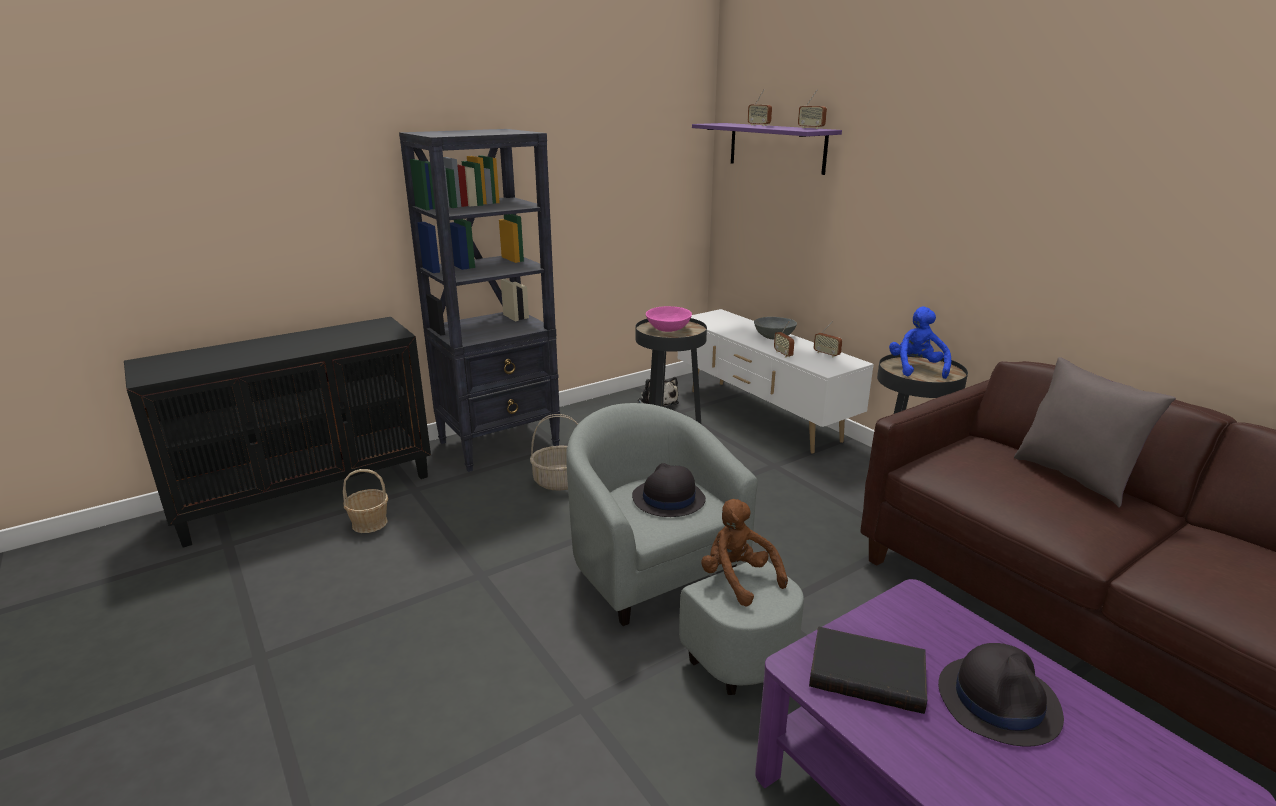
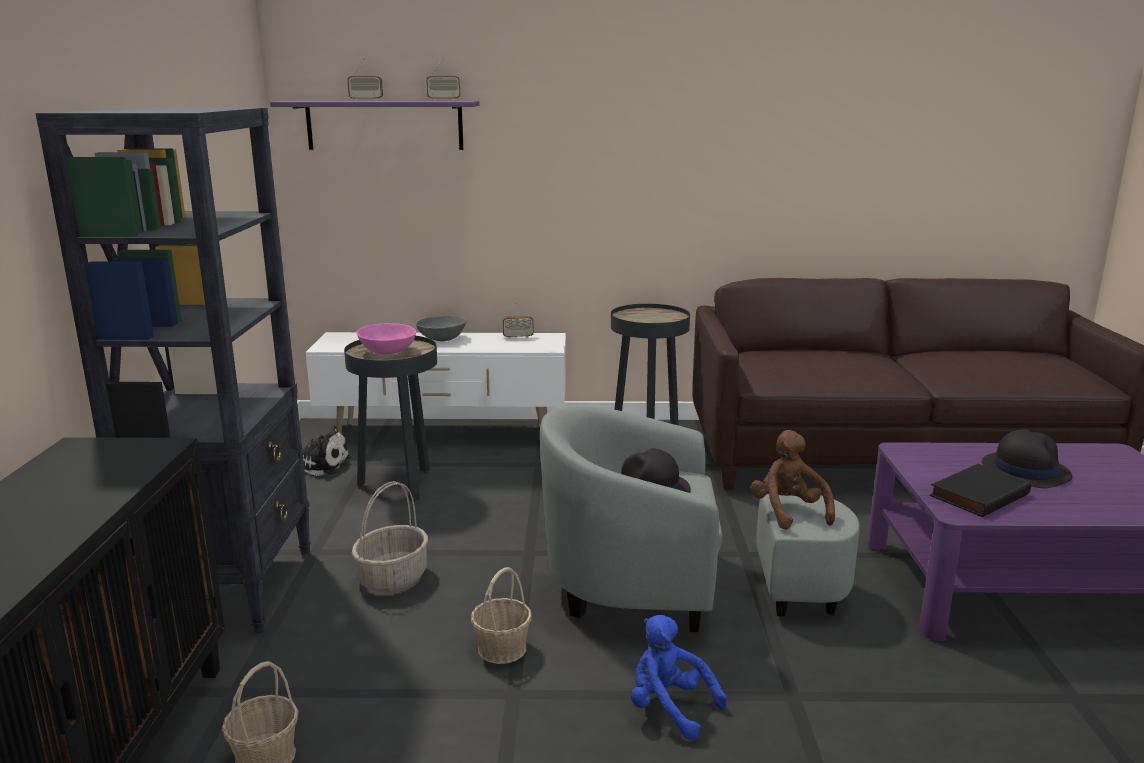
camera: 55 degrees left, 5 degrees down
brown plush toy [701,499,788,606] -> brown plush toy turned 75 degrees clockwise [751,430,835,530]
radio [774,321,794,358] -> none
blue plush toy [889,306,951,379] -> blue plush toy moved to [631,615,727,740]
grey pillow [1014,357,1176,508] -> none
none -> basket [471,567,532,664]

